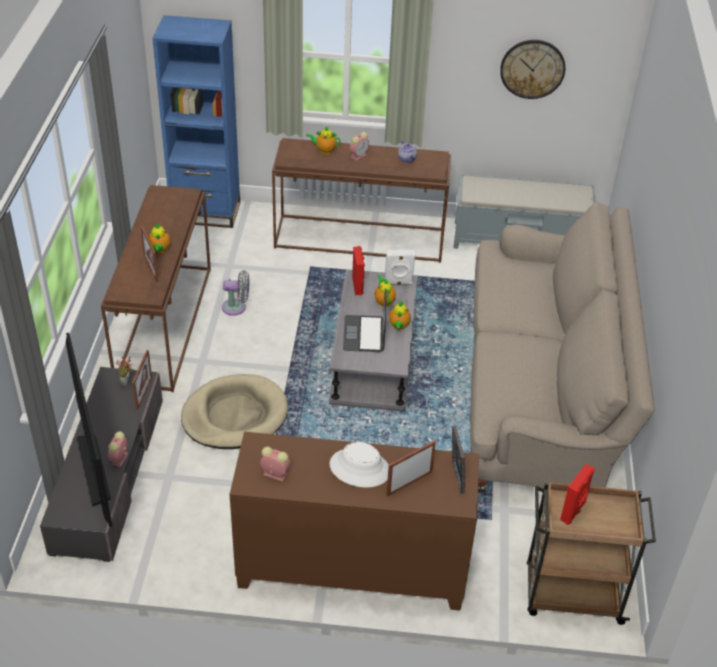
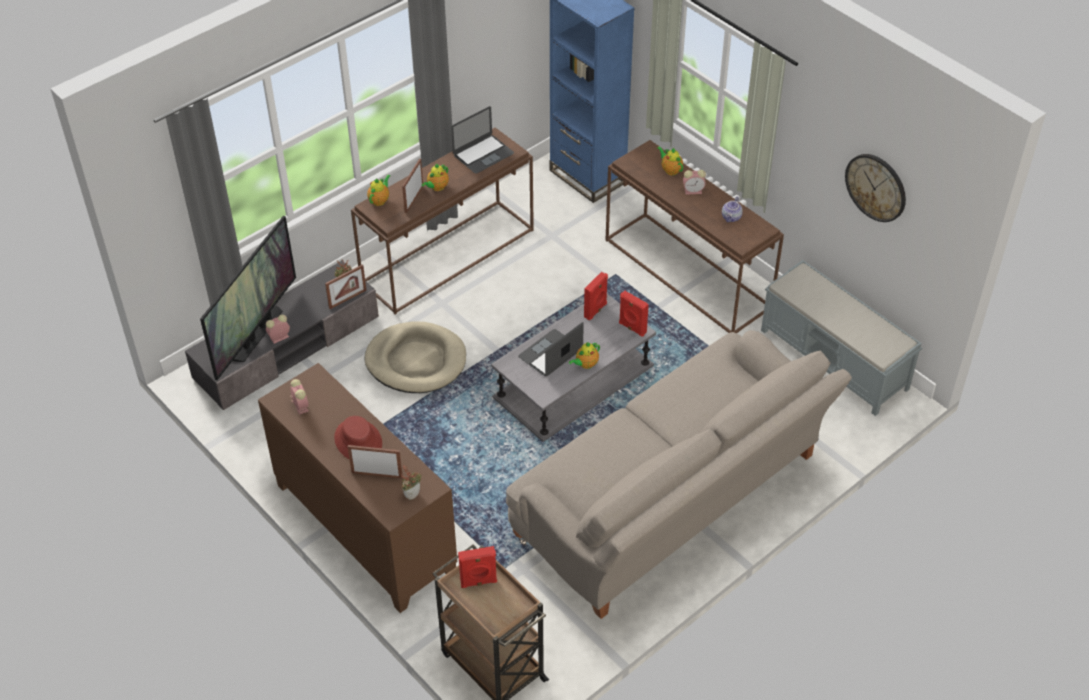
camera: 45 degrees right, 5 degrees up
grey fan [222,270,249,316] -> none
white hat [330,442,389,488] -> red hat [334,416,382,459]
teapot [374,275,396,307] -> teapot moved to [367,175,390,206]
white speaker [385,250,416,285] -> red speaker [619,291,649,337]
picture frame [452,425,465,494] -> potted plant [401,465,421,500]
none -> laptop [451,106,514,174]

